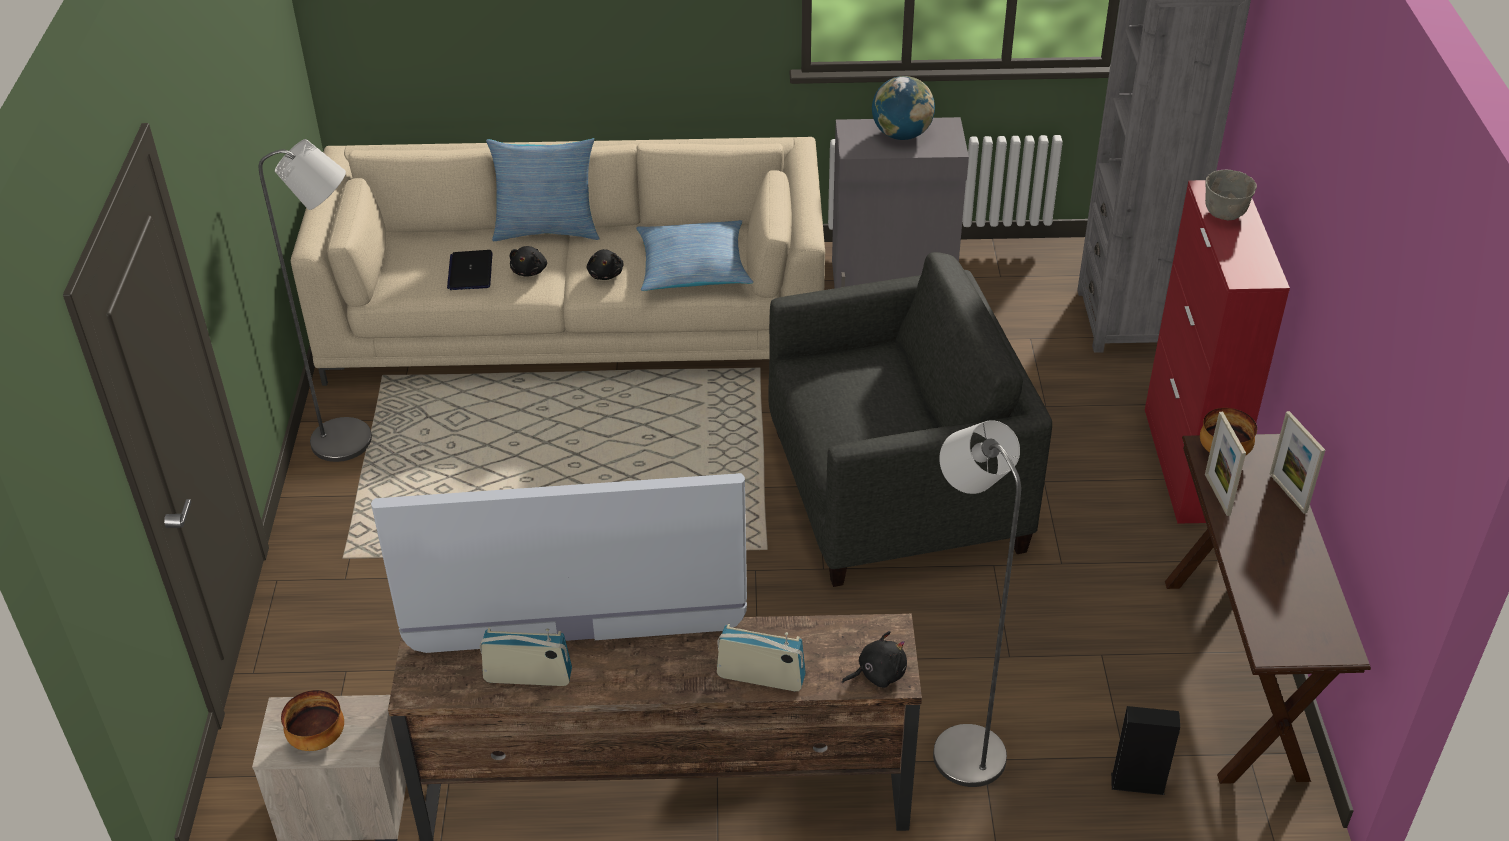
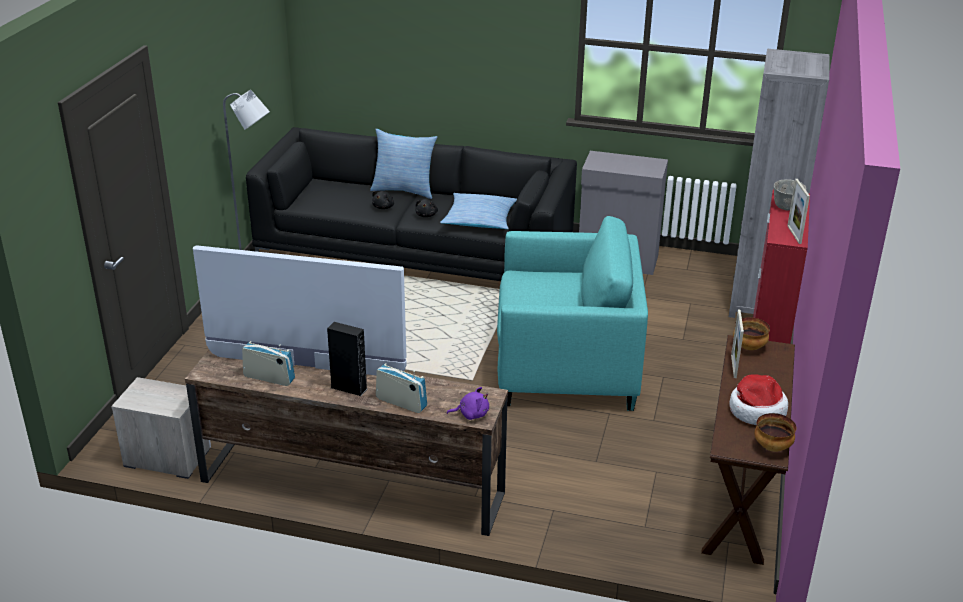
camera: 15 degrees right, 10 degrees down
bowl [281,690,344,751] -> bowl moved to [754,413,796,452]
beige sofa [291,137,825,386] -> black sofa [246,127,577,281]
laptop [447,250,493,290] -> none
grey armchair [768,252,1052,587] -> turquoise armchair [497,216,648,411]
black plush toy [842,631,907,688] -> purple plush toy [447,387,489,420]
globe [872,76,935,140] -> none
grey floor lamp [933,420,1021,787] -> none
black speaker [1111,706,1180,795] -> black speaker moved to [327,322,367,396]
picture frame [1270,411,1325,514] -> picture frame moved to [787,179,810,244]
none -> hat [730,374,788,425]

